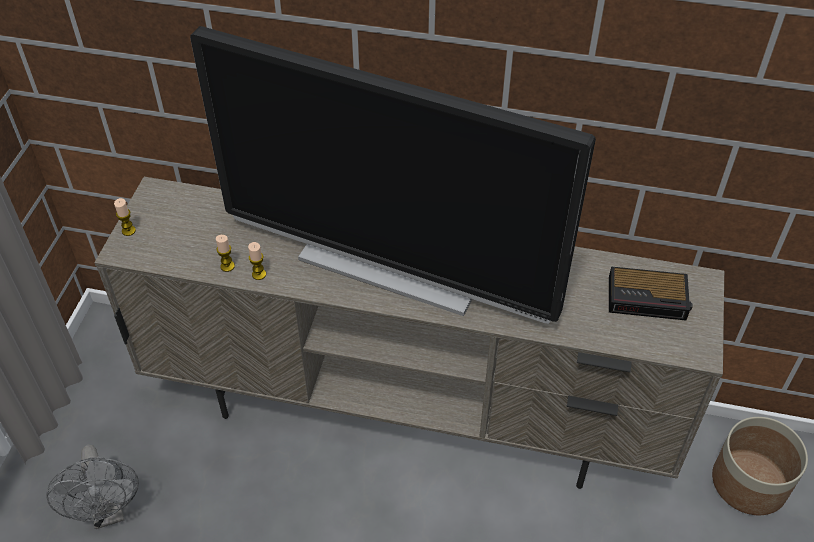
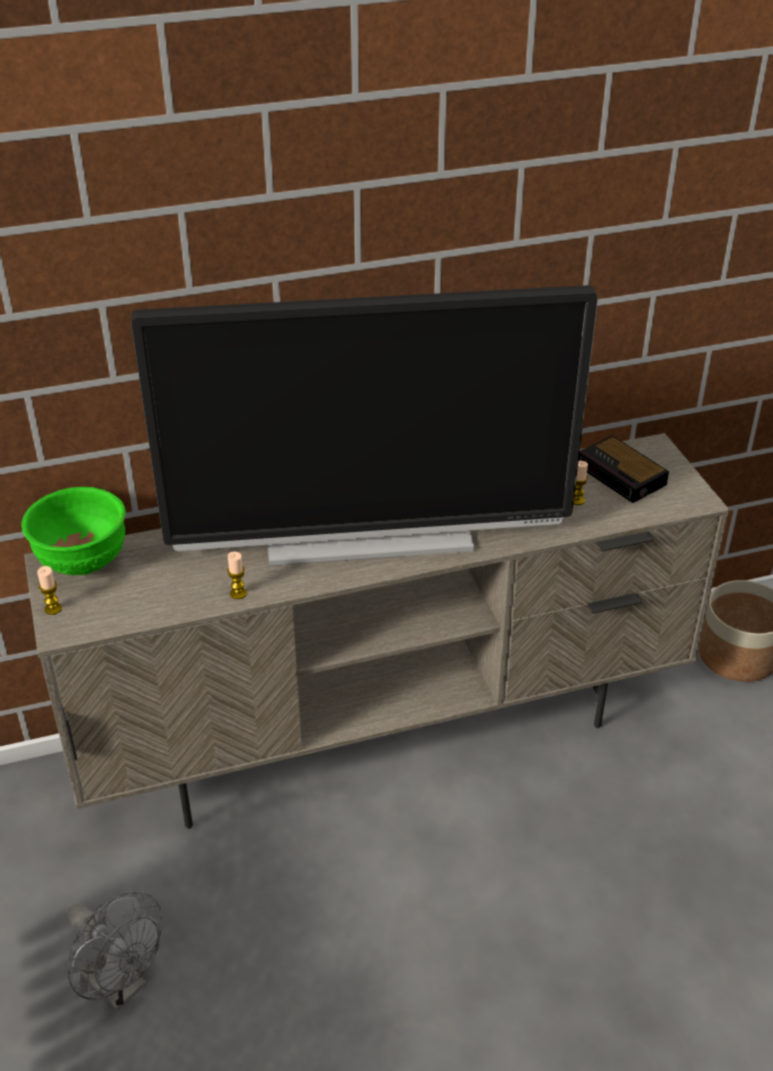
camera: 30 degrees left, 10 degrees down
candle [216,235,235,272] -> candle moved to [573,461,588,505]
alarm clock [609,266,693,320] -> alarm clock turned 75 degrees clockwise [579,436,669,503]
none -> green bowl [21,487,126,575]

